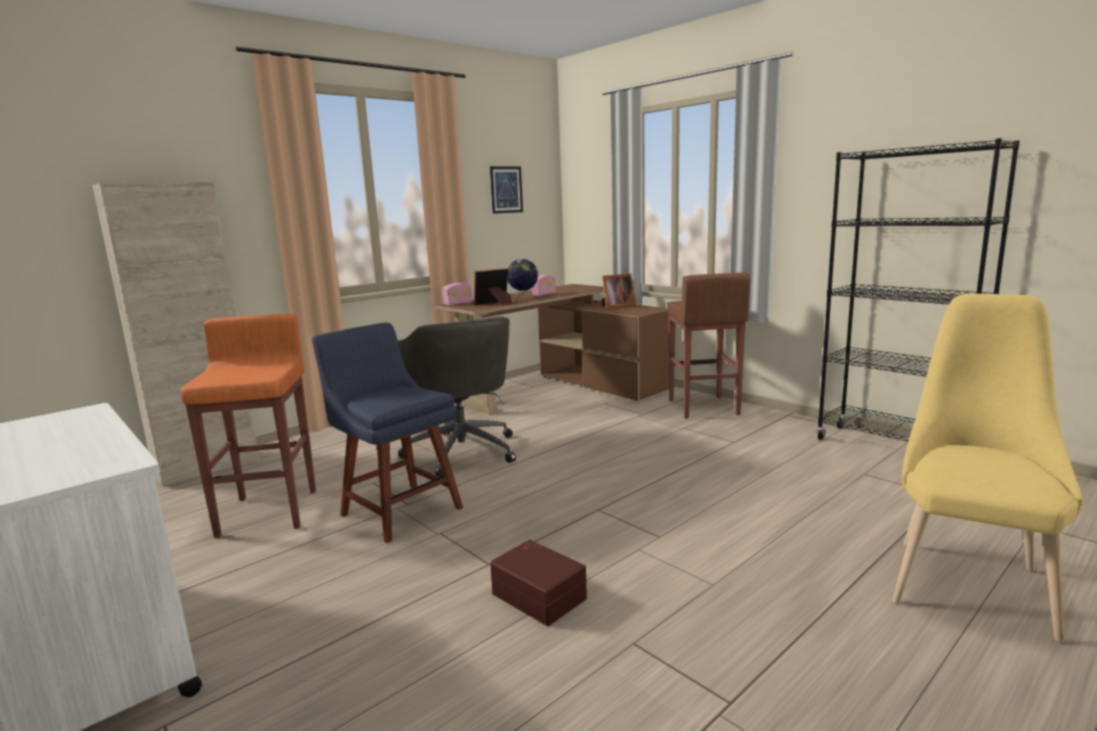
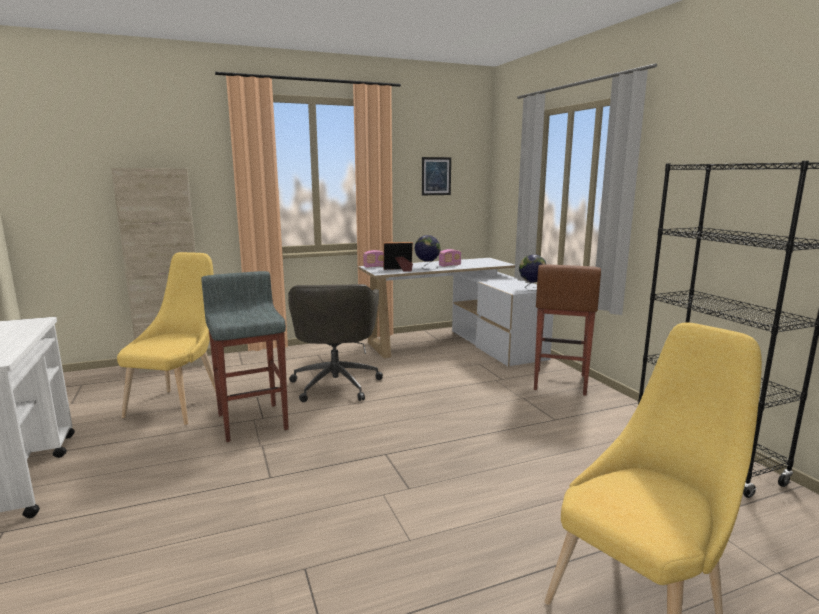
camera: 20 degrees right, 0 degrees up
orange stool [181,314,316,538] -> yellow chair [117,252,216,425]
blue chair [312,323,463,543] -> grey stool [202,271,289,442]
brown desk [436,284,669,415] -> white desk [358,258,554,367]
brown storage box [490,540,587,626] -> none
picture frame [601,273,637,309] -> none
none -> globe [519,254,546,291]

